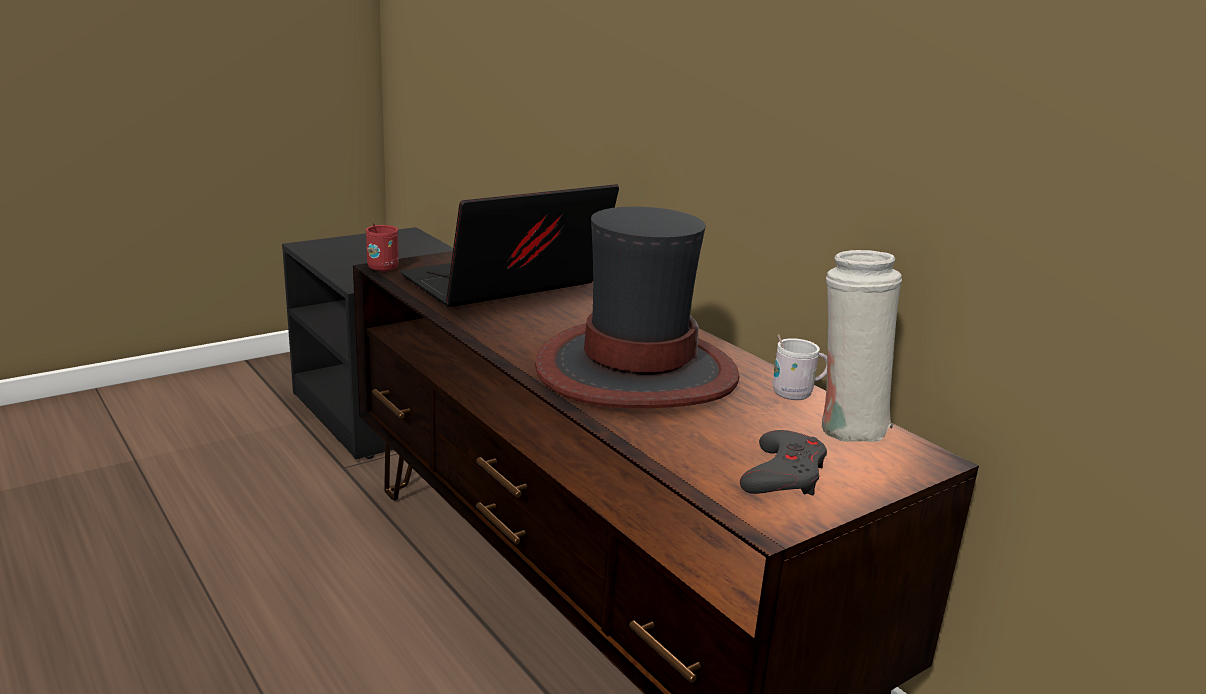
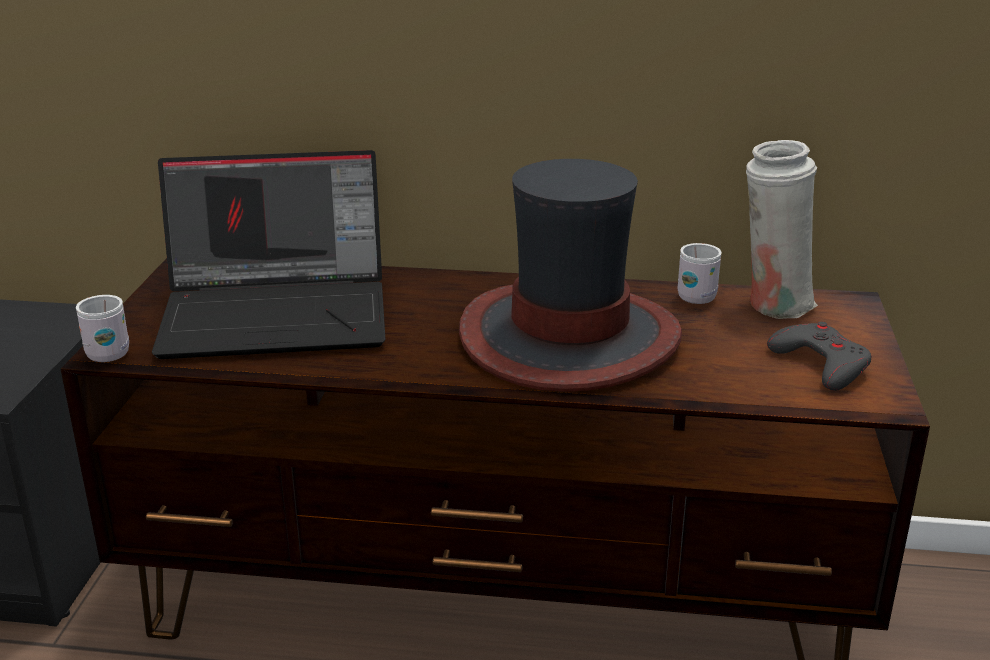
camera: 45 degrees left, 5 degrees up
red mug [366,223,399,271] -> white mug [76,295,129,362]
laptop [400,184,619,307] -> laptop turned 105 degrees counterclockwise [152,150,385,359]

